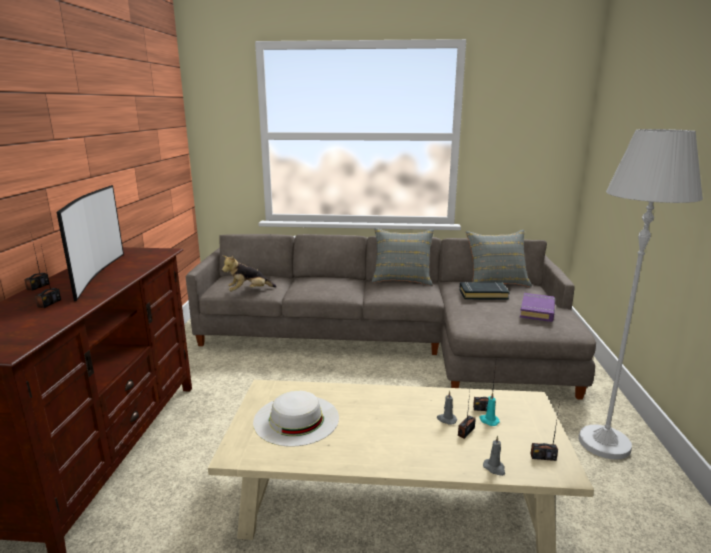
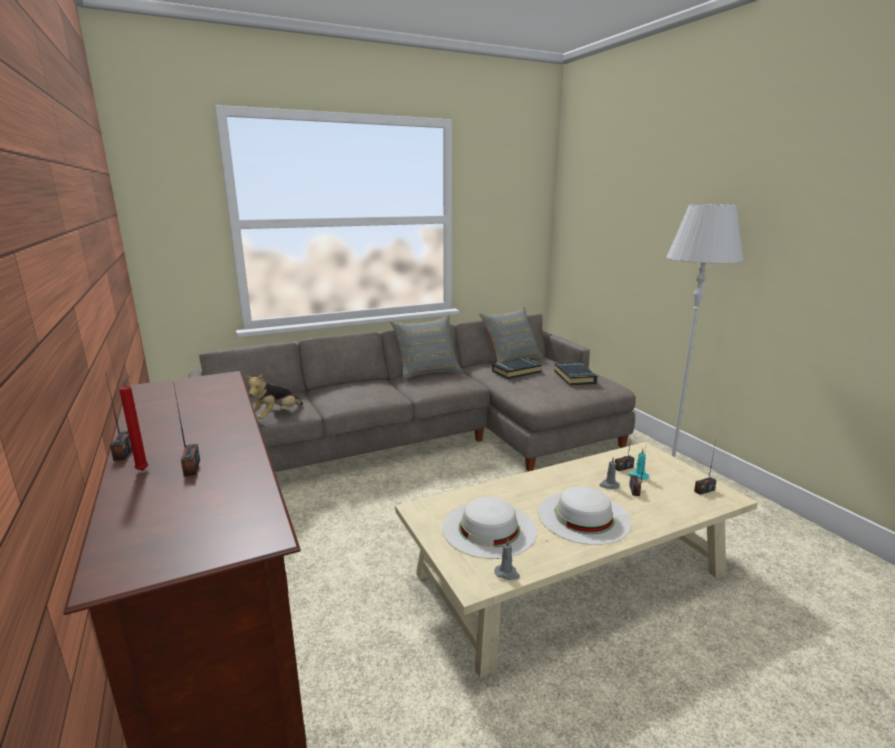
camera: 30 degrees left, 0 degrees up
television [57,185,124,301] -> none
grey candle [483,436,505,476] -> grey candle moved to [494,539,520,580]
purple book [520,293,555,322] -> black book [554,362,597,385]
none -> red candle [119,374,148,471]
none -> white hat [538,486,632,545]

